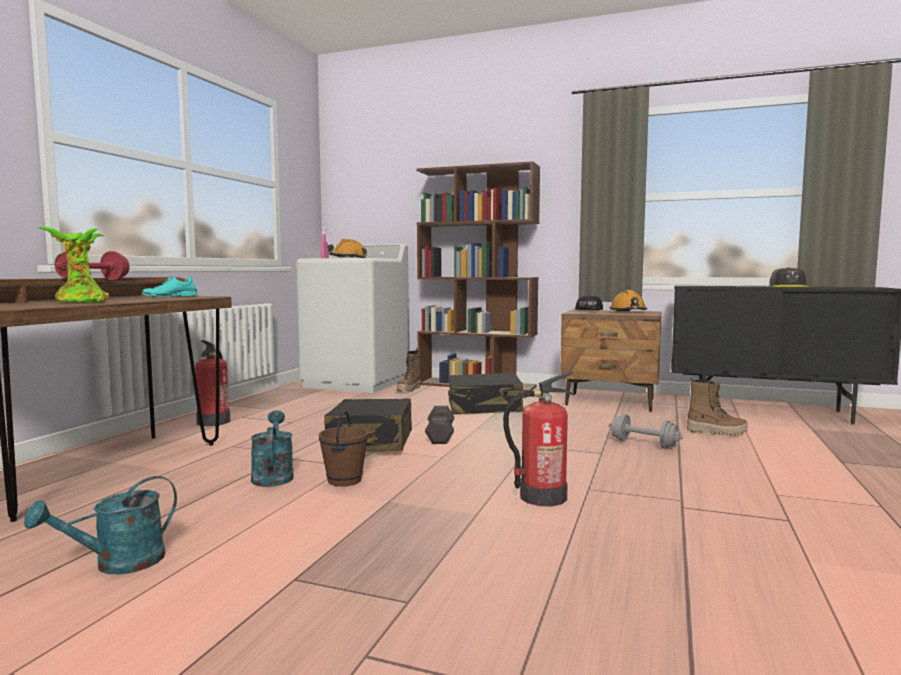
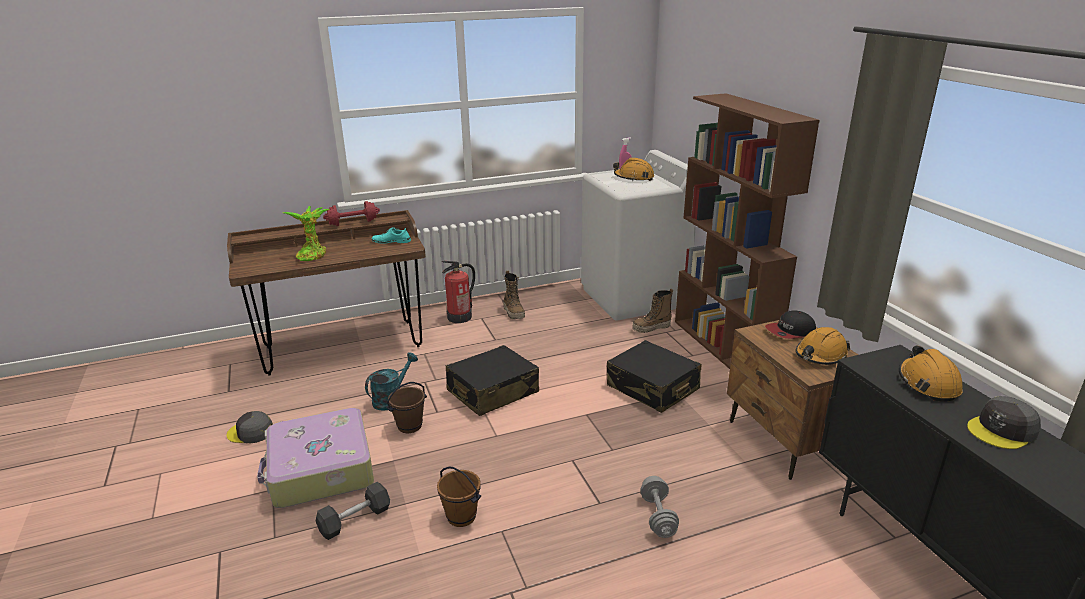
camera: 50 degrees right, 20 degrees up
turquoise watering can [24,476,177,574] -> grey cap [226,411,273,443]
grey dumbbell [425,406,454,444] -> grey dumbbell moved to [316,482,390,540]
fire extinguisher [503,371,574,506] -> brown bucket [437,467,481,527]
boot [687,377,748,436] -> boot moved to [503,270,525,319]
none -> suitcase [257,408,374,508]
none -> orange hard hat [899,345,963,402]

